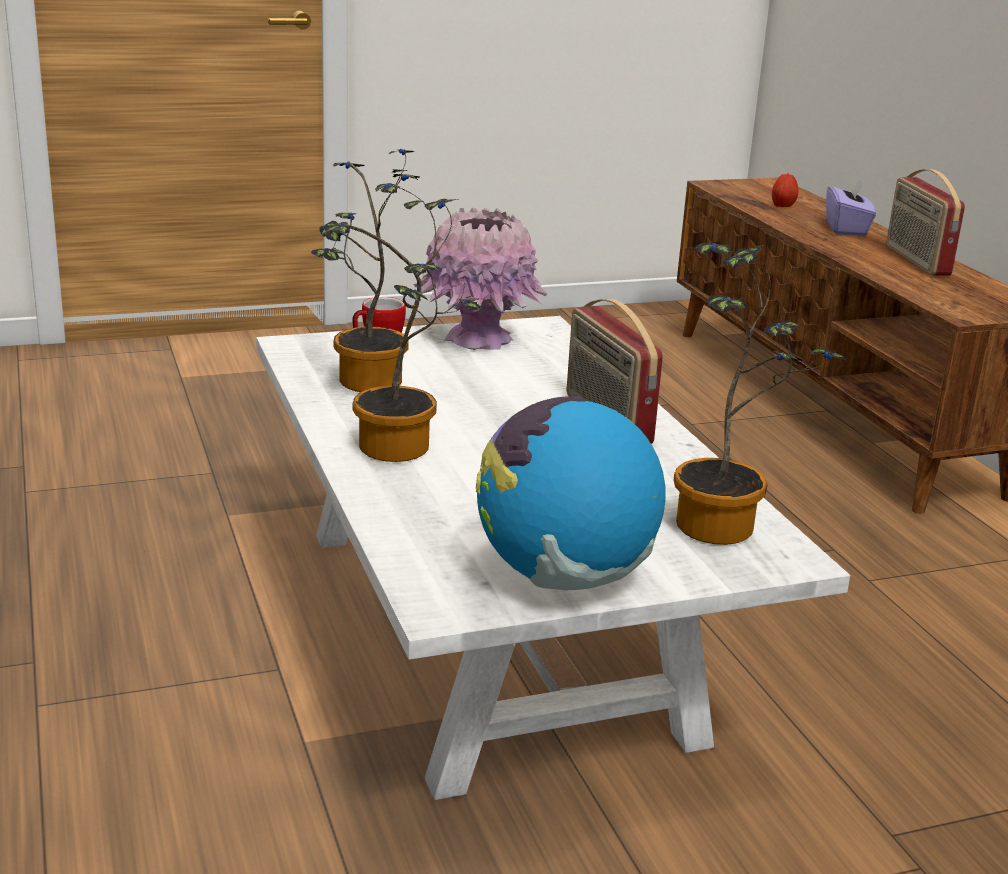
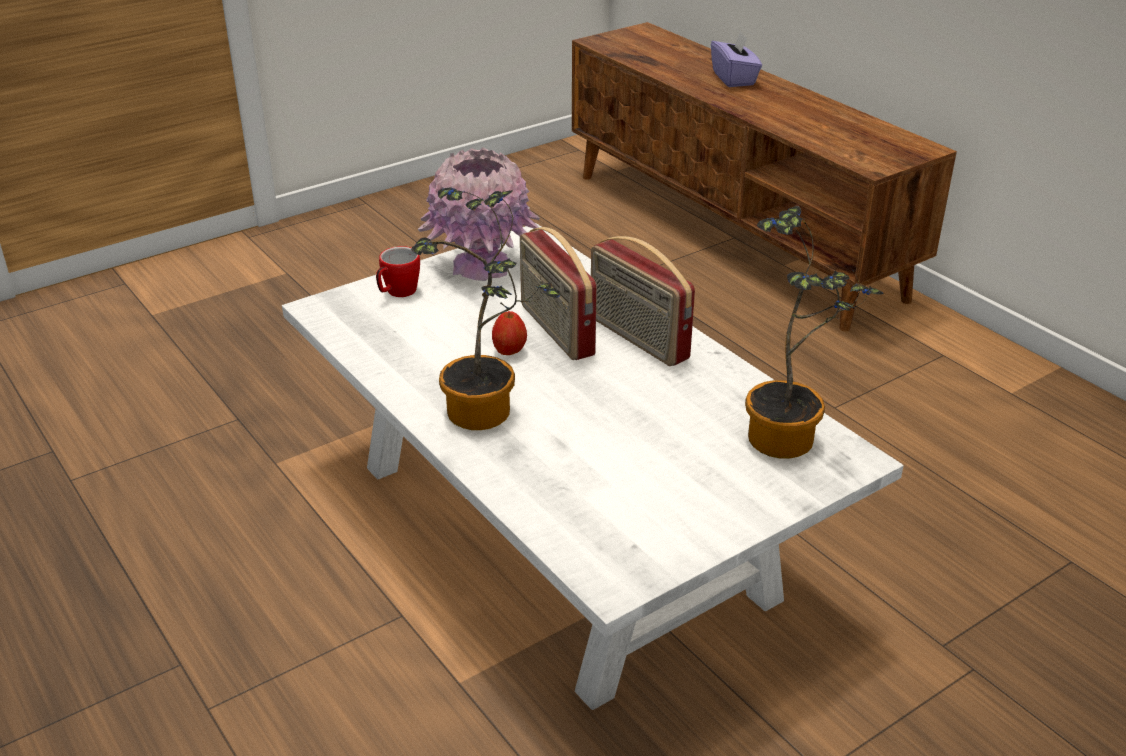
camera: 15 degrees left, 10 degrees up
potted plant [311,149,420,392] -> none
globe [476,397,666,590] -> none
apple [772,174,799,207] -> apple moved to [492,311,527,355]
radio [886,169,965,276] -> radio moved to [520,227,597,360]

